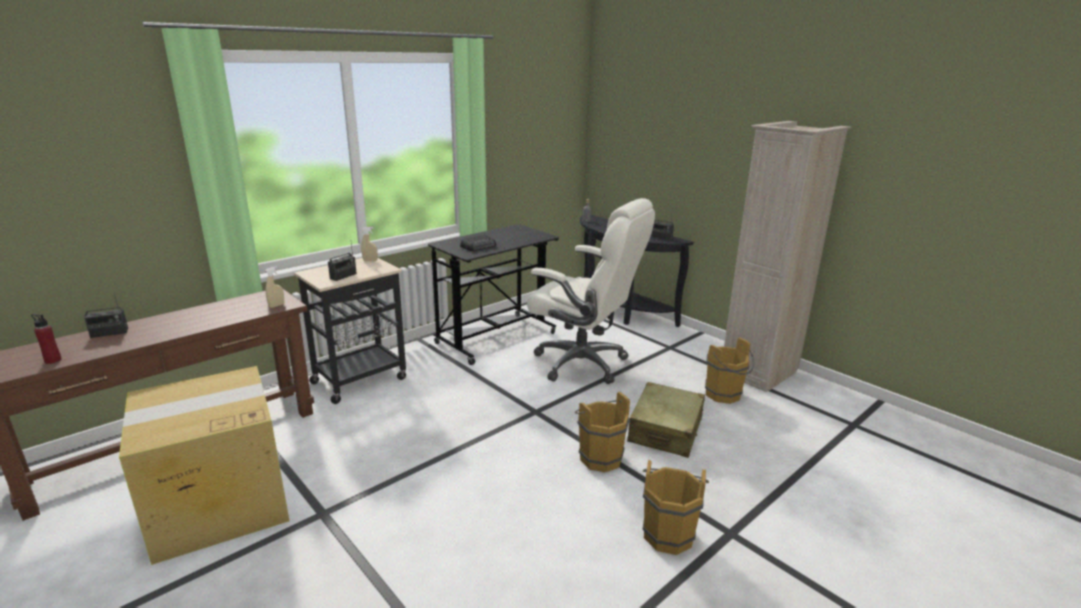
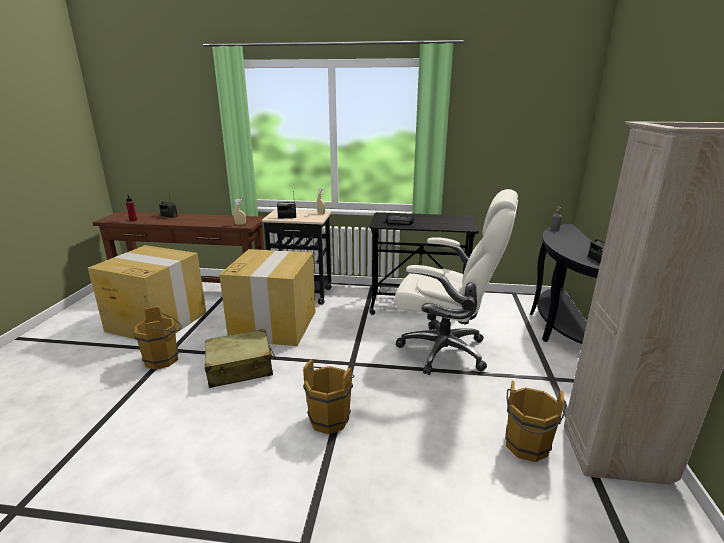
camera: 50 degrees right, 0 degrees up
white office chair [527,198,655,384] -> white office chair turned 60 degrees counterclockwise [395,189,518,375]
beige suitcase [627,382,705,458] -> beige suitcase moved to [205,329,275,388]
brown bucket [643,460,709,555] -> brown bucket moved to [135,306,182,369]
none -> cardboard box [219,249,315,346]

